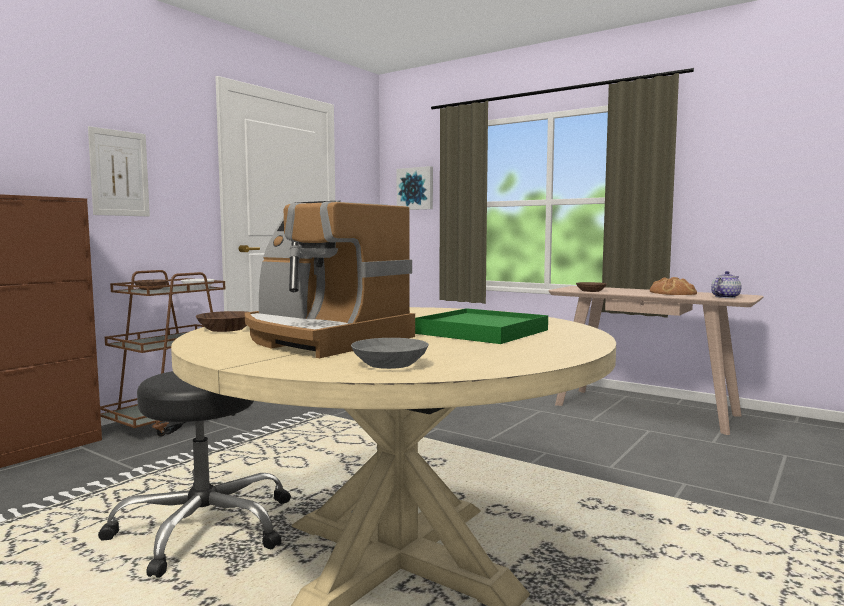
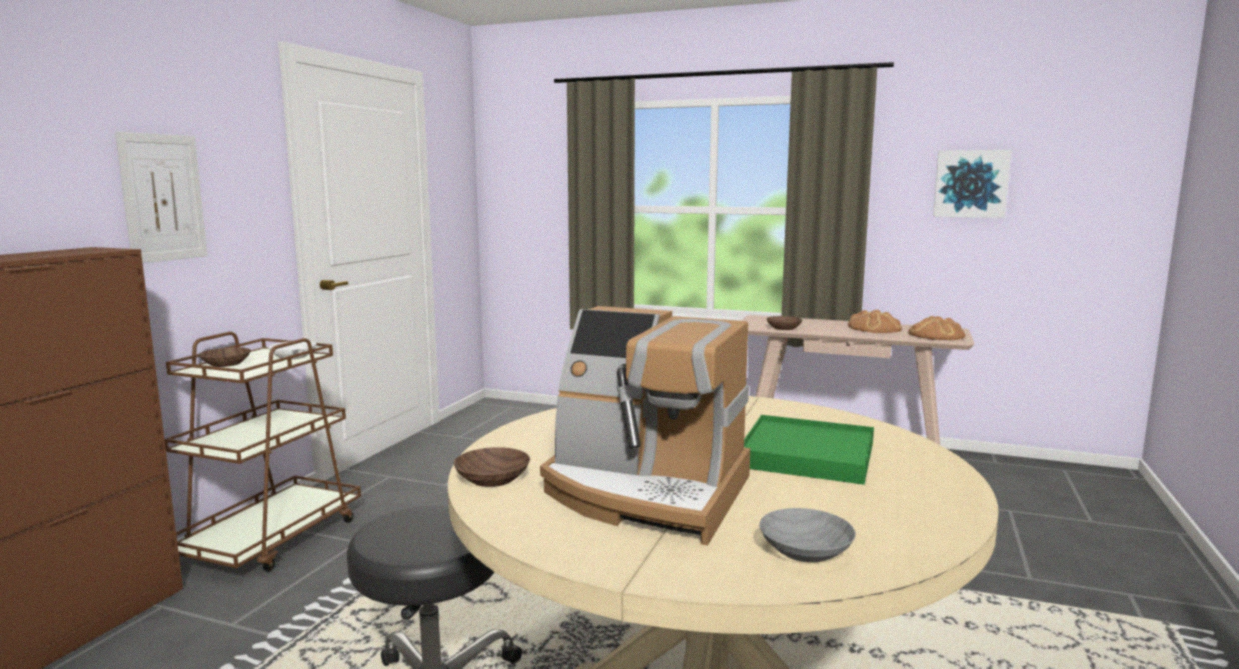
camera: 15 degrees left, 5 degrees up
picture [397,166,433,210] -> picture moved to [933,150,1012,218]
teapot [711,271,741,298] -> bread [908,316,965,340]

